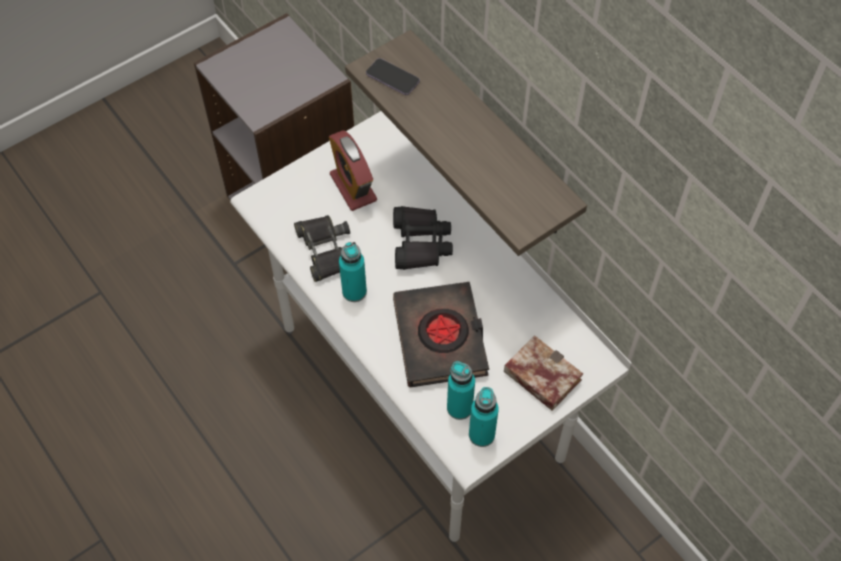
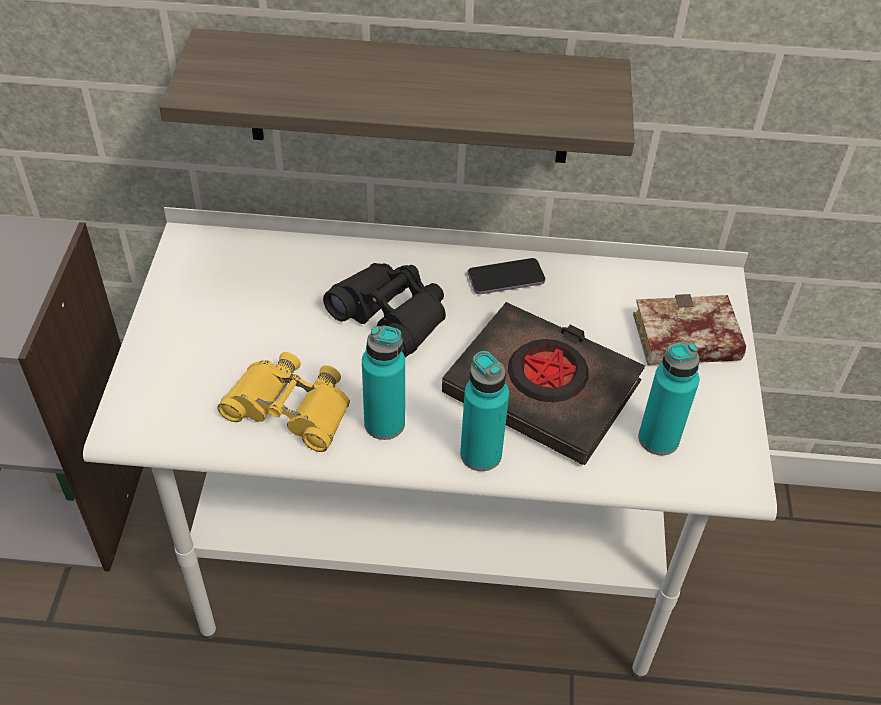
camera: 50 degrees left, 10 degrees down
black binoculars [294,215,356,282] -> yellow binoculars [217,352,350,452]
alarm clock [329,130,377,211] -> none
phone [366,58,420,95] -> phone moved to [468,258,545,294]
turquoise bottle [469,387,499,447] -> turquoise bottle moved to [460,351,509,471]

